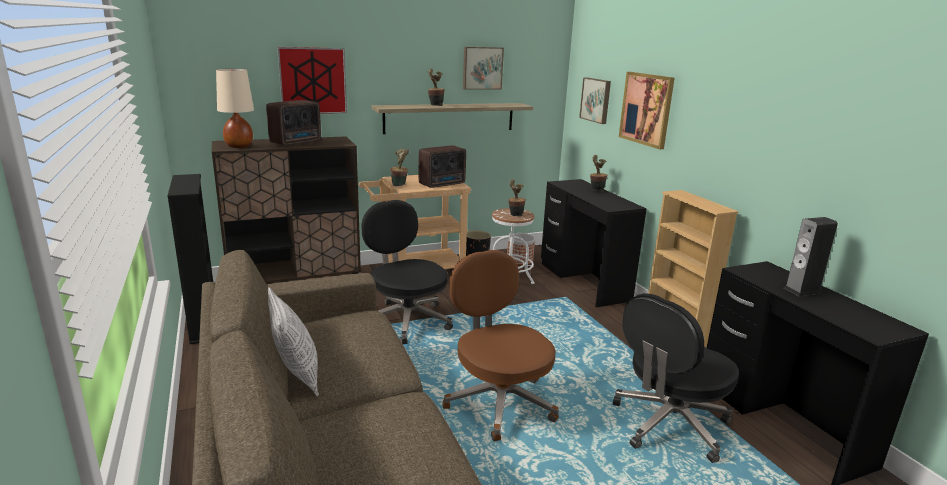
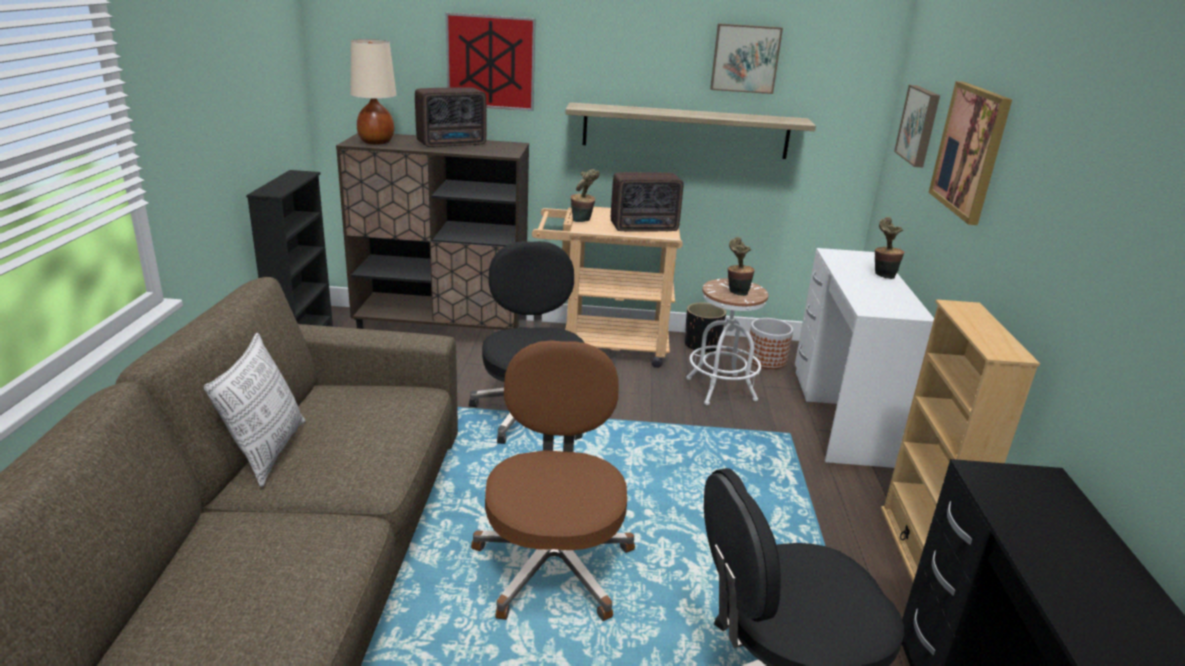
camera: 25 degrees right, 5 degrees up
potted plant [428,69,445,106] -> none
black desk [541,179,647,307] -> white desk [795,248,934,468]
speaker [784,217,838,296] -> none

